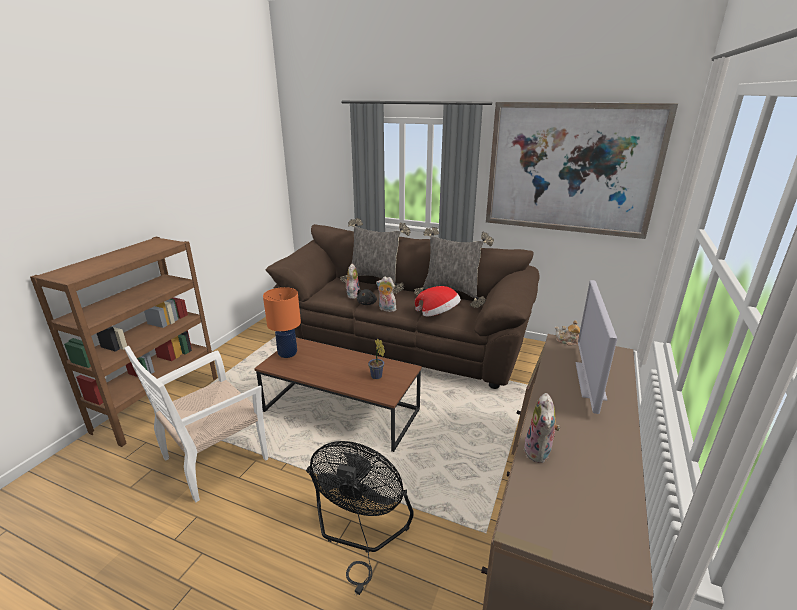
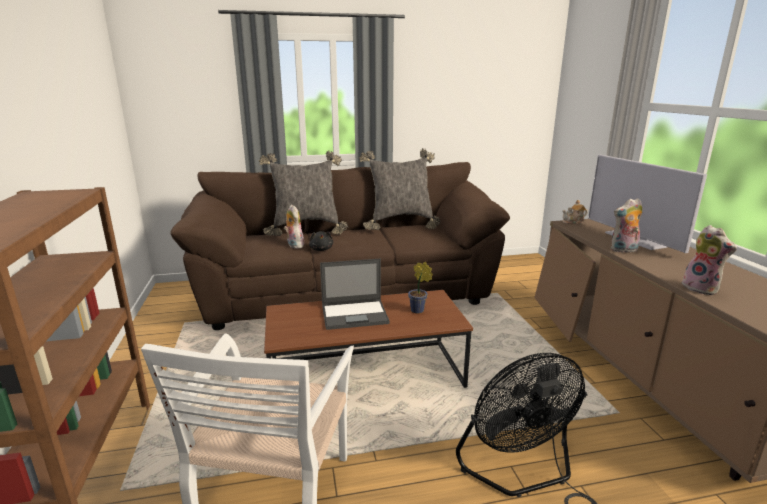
camera: 35 degrees left, 5 degrees down
orange table lamp [263,287,301,358] -> none
plush toy [376,276,396,312] -> plush toy moved to [611,198,643,253]
hat [415,286,461,316] -> none
picture [486,102,678,239] -> none
none -> laptop [320,259,390,330]

